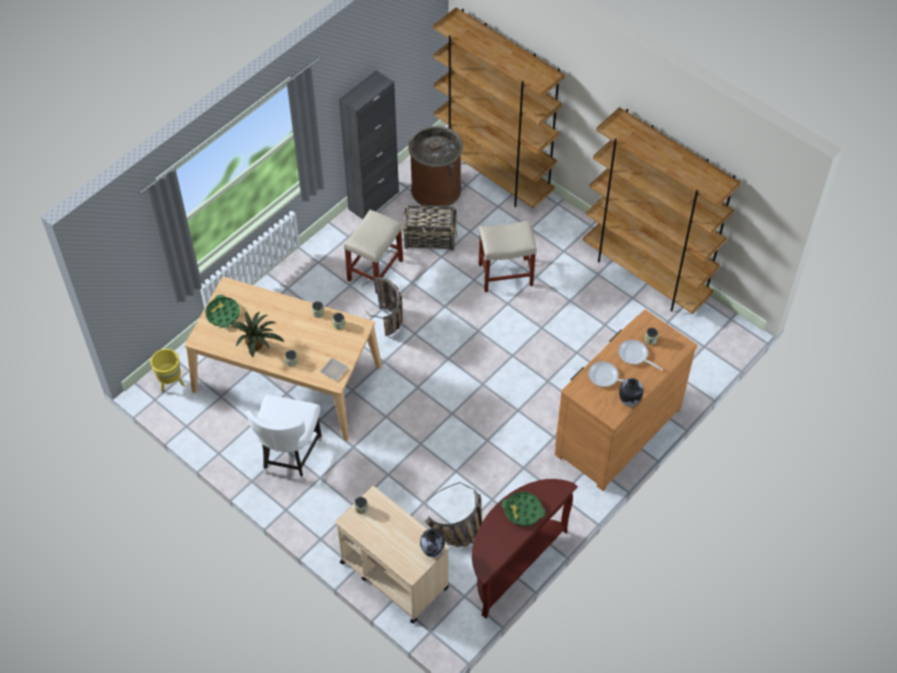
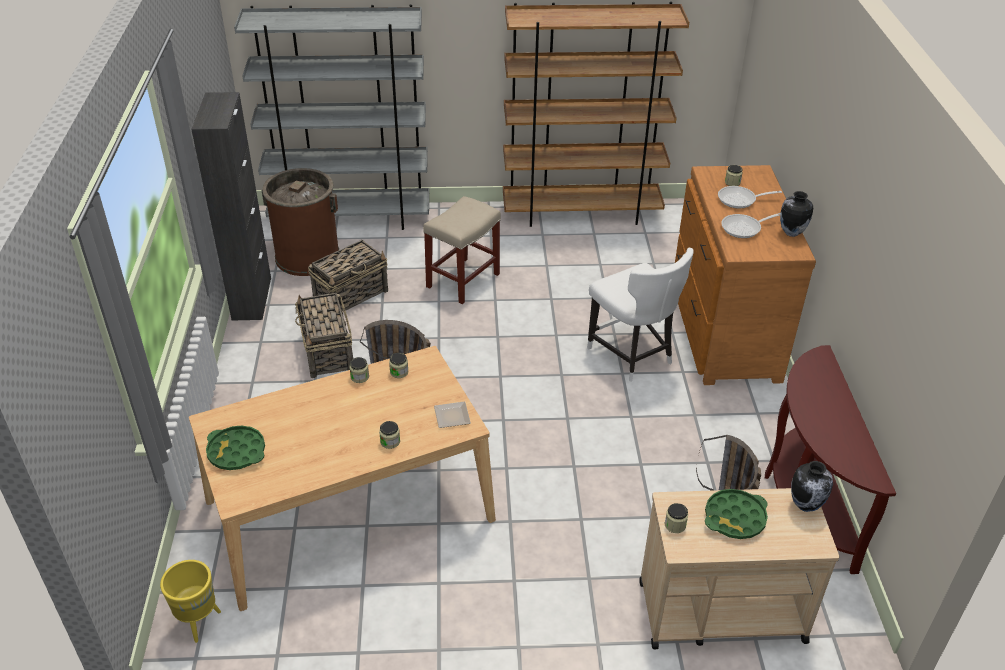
camera: 45 degrees left, 15 degrees down
potted plant [230,311,284,357] -> none
white chair [246,395,322,481] -> white chair moved to [587,248,694,382]
beige stool [344,210,403,294] -> basket [295,293,353,378]
brown bookcase [433,7,565,209] -> grey bookcase [234,4,429,230]
green tray [501,492,546,526] -> green tray moved to [705,489,768,539]

